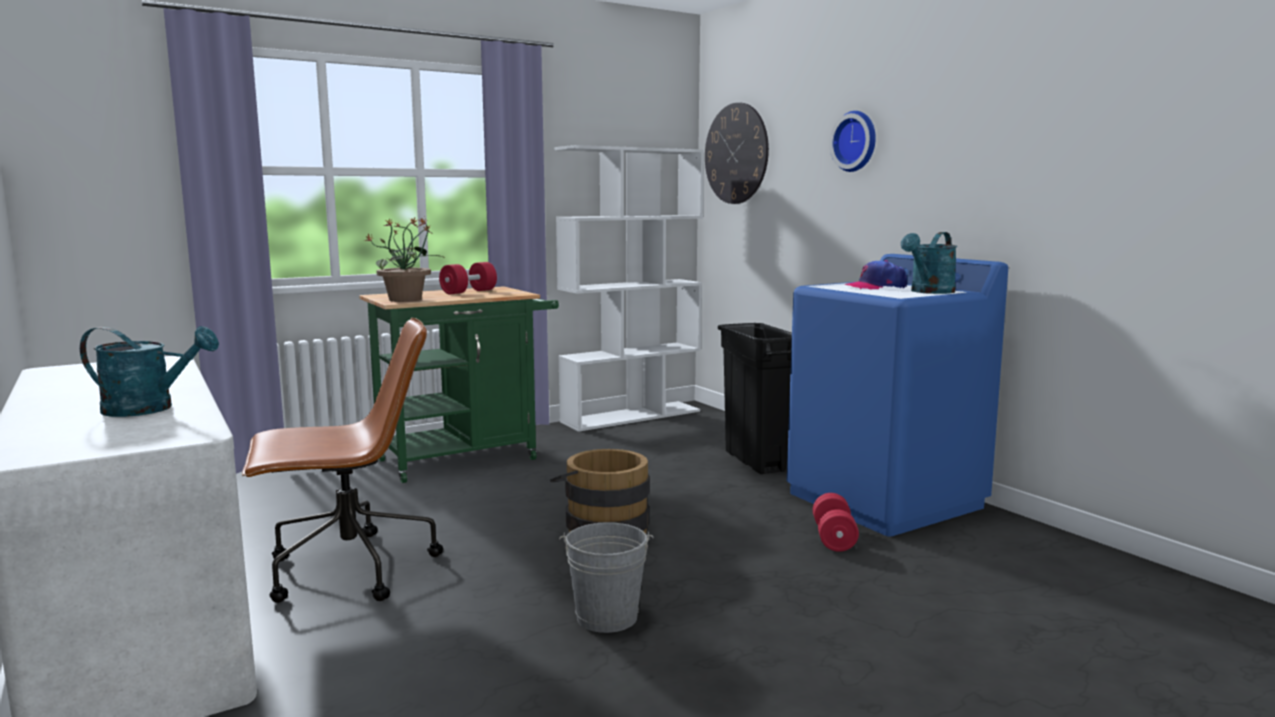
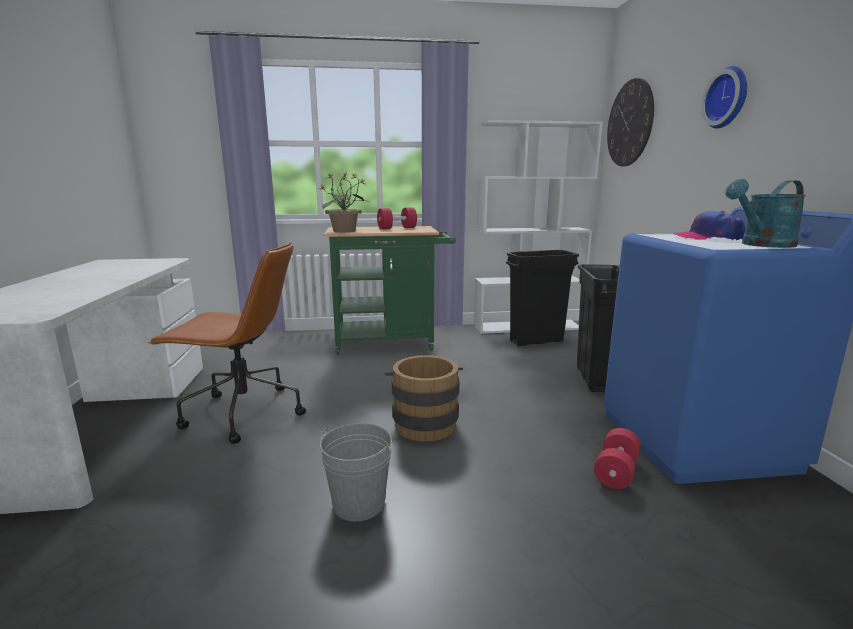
camera: 25 degrees right, 5 degrees up
turquoise watering can [80,326,219,417] -> none
none -> black trash can [506,250,579,346]

